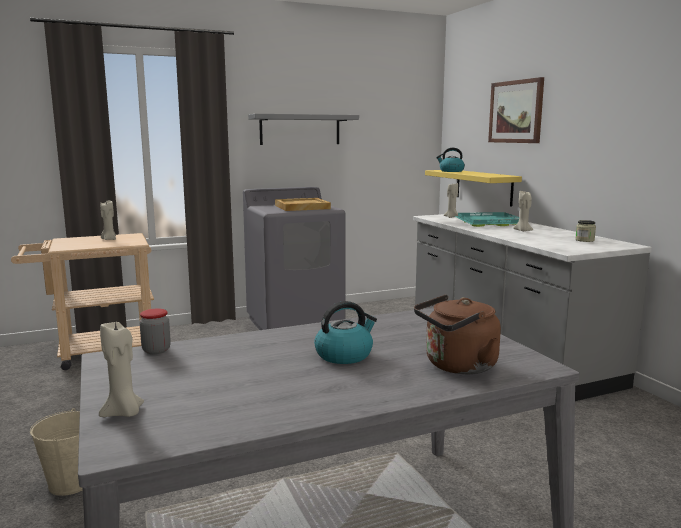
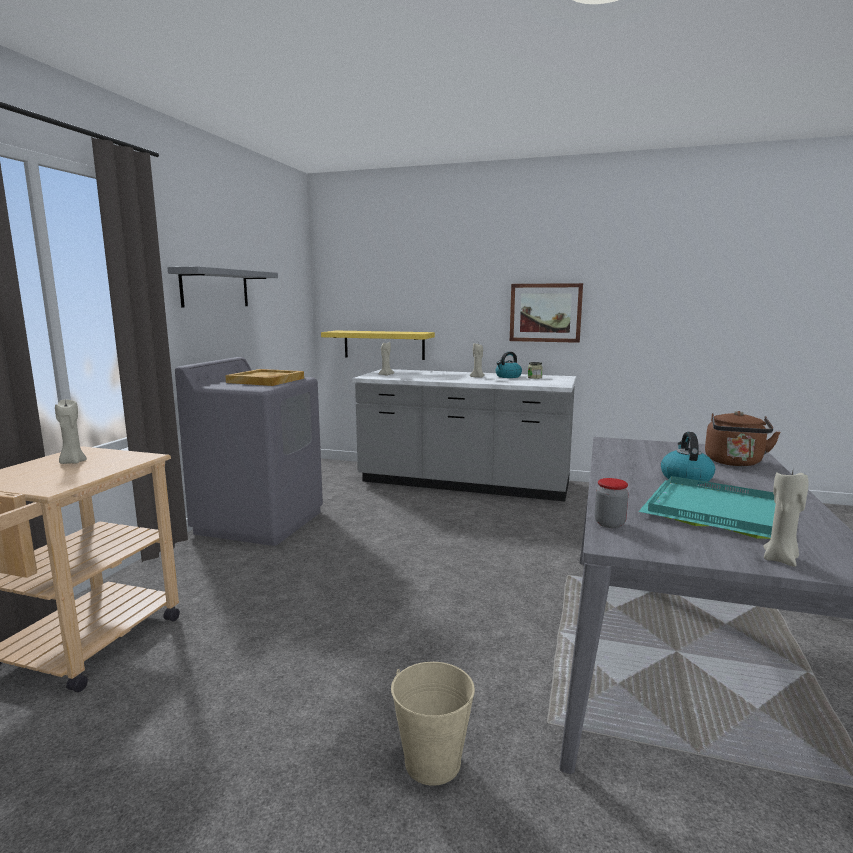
camera: 50 degrees left, 0 degrees up
kettle [436,148,465,172] -> kettle moved to [495,352,522,378]
turquoise tray [454,212,519,227] -> turquoise tray moved to [638,476,776,539]
picture [488,77,544,143] -> picture moved to [510,283,583,343]

